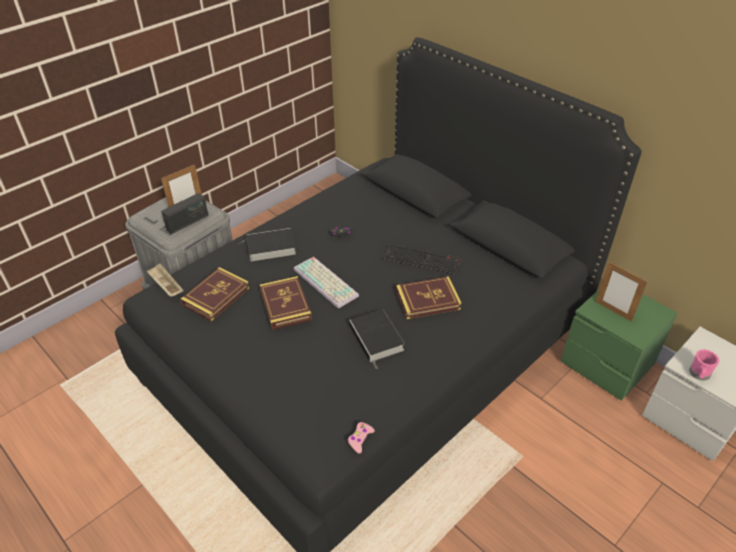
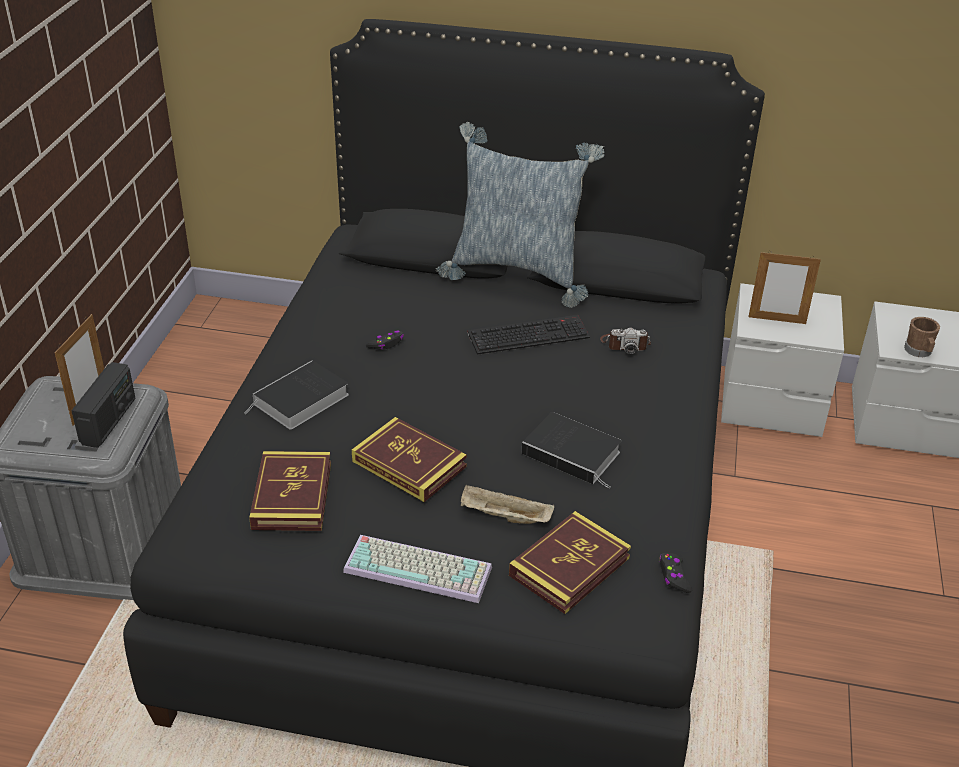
camera: 35 degrees left, 5 degrees down
beige tray [147,263,183,297] -> beige tray moved to [461,484,554,524]
keyboard [294,257,359,309] -> keyboard moved to [343,535,492,603]
pink game controller [347,422,375,453] -> black game controller [660,553,692,593]
book [396,276,461,319] -> book moved to [509,511,631,614]
green nightstand [561,290,678,401] -> white nightstand [721,283,844,437]
pink mug [689,349,719,381] -> brown mug [904,317,940,357]
none -> pillow [436,122,605,308]
none -> camera [600,327,651,354]

